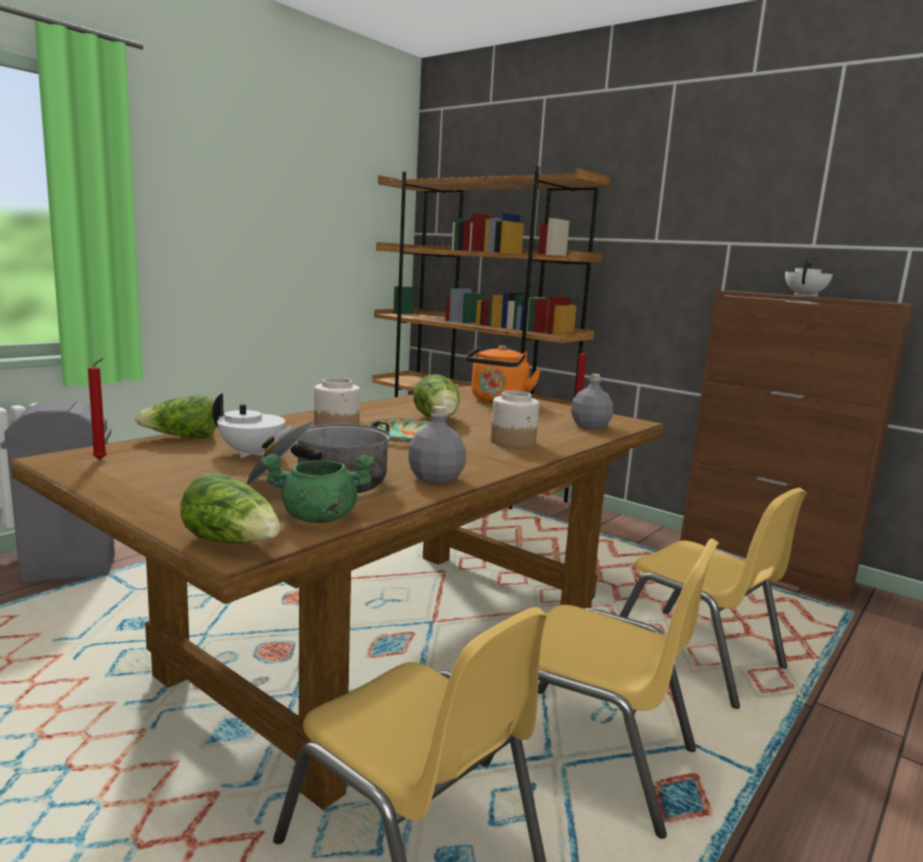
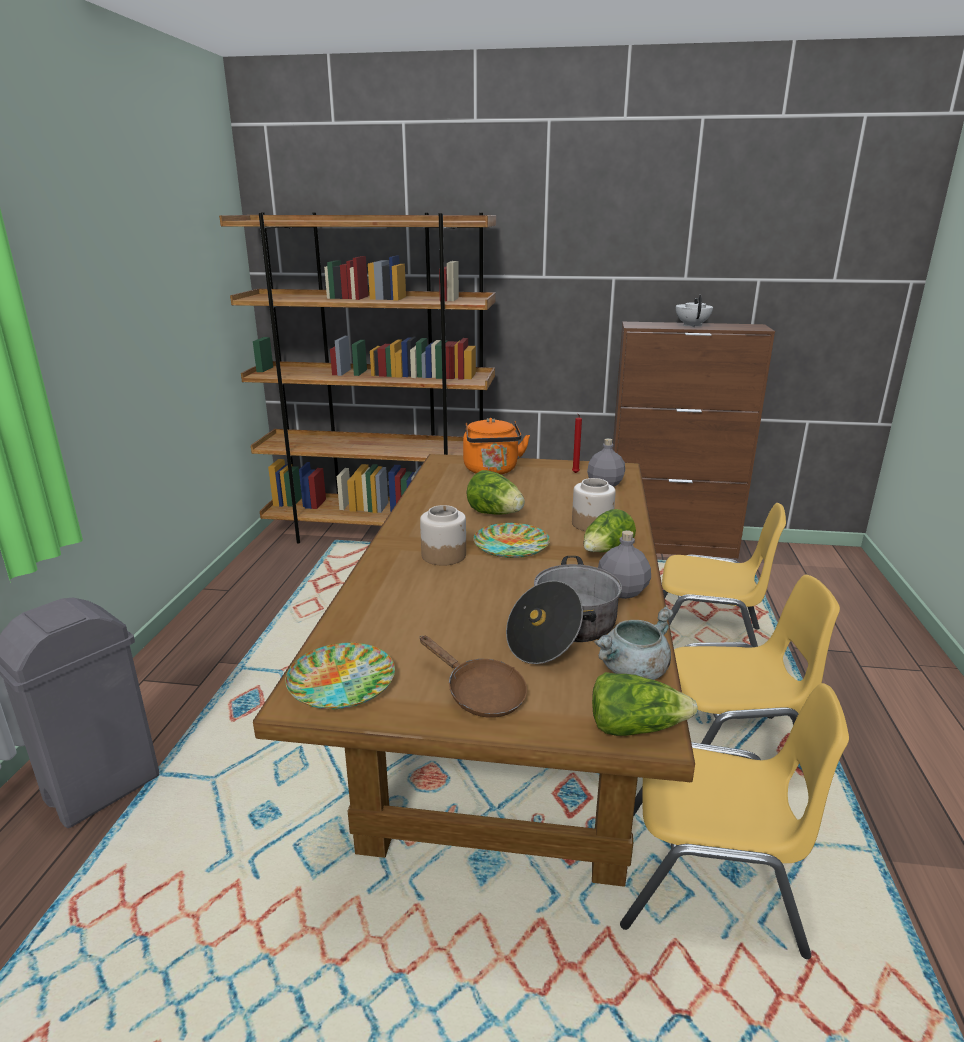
camera: 30 degrees left, 10 degrees up
red candle [88,358,107,460] -> plate [285,643,395,709]
lettuce [135,395,216,438] -> lettuce moved to [583,509,636,552]
white teapot [212,393,296,458] -> none
green cooking pot [260,454,375,523] -> grey cooking pot [594,607,674,680]
none -> brown frying pan [420,636,527,718]

